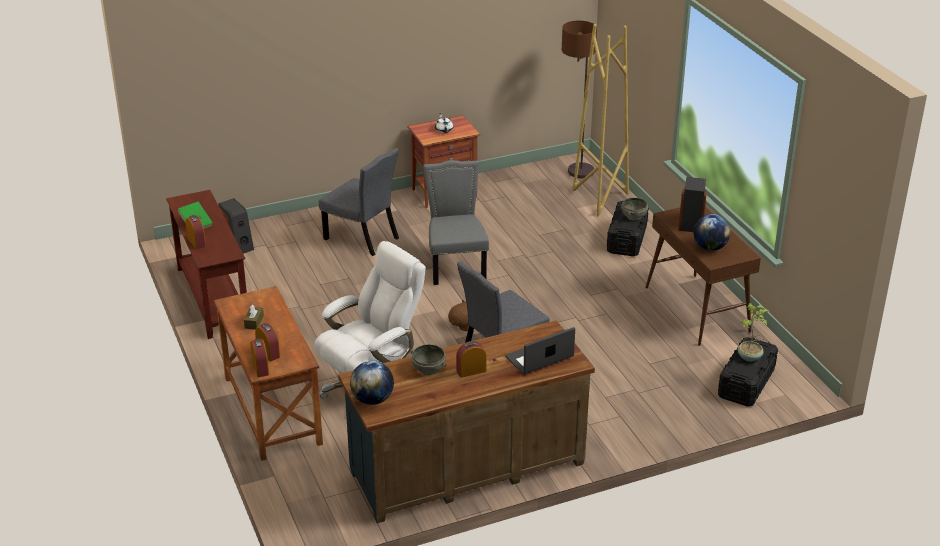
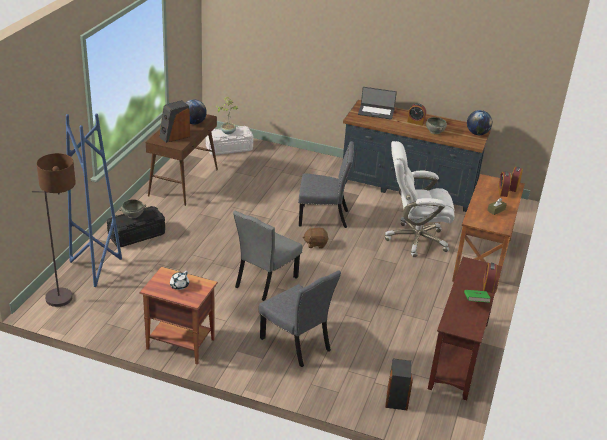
camera: 140 degrees left, 0 degrees up
grey chair [319,148,399,256] -> grey chair turned 150 degrees clockwise [259,270,341,367]
yellow clothes rack [573,24,629,216] -> blue clothes rack [66,113,122,287]
black storage box [718,337,778,406] -> white storage box [205,126,253,155]

